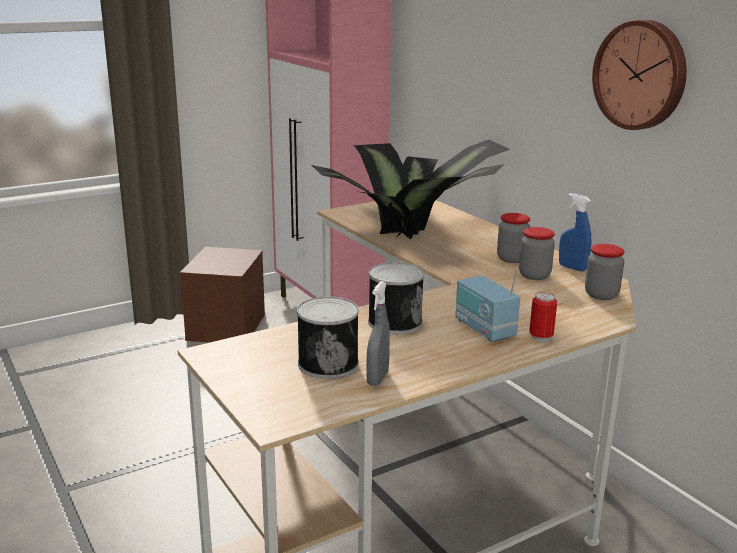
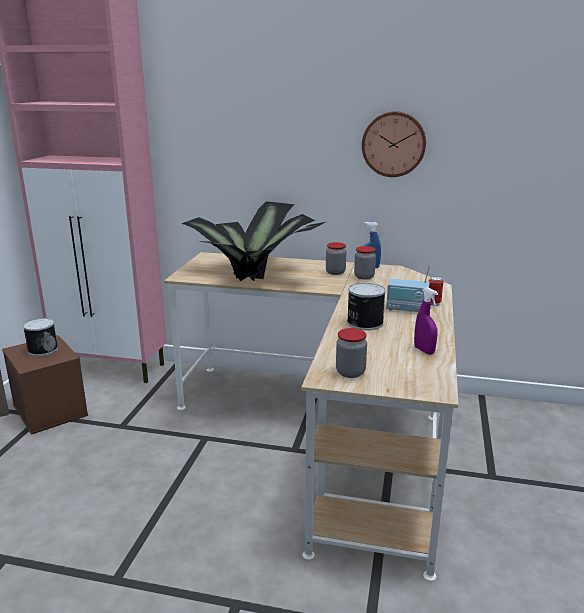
camera: 45 degrees left, 0 degrees up
can [297,296,359,379] -> can moved to [23,318,58,356]
grey spray bottle [366,281,390,386] -> purple spray bottle [414,287,438,355]
jar [585,244,625,300] -> jar moved to [336,328,367,378]

